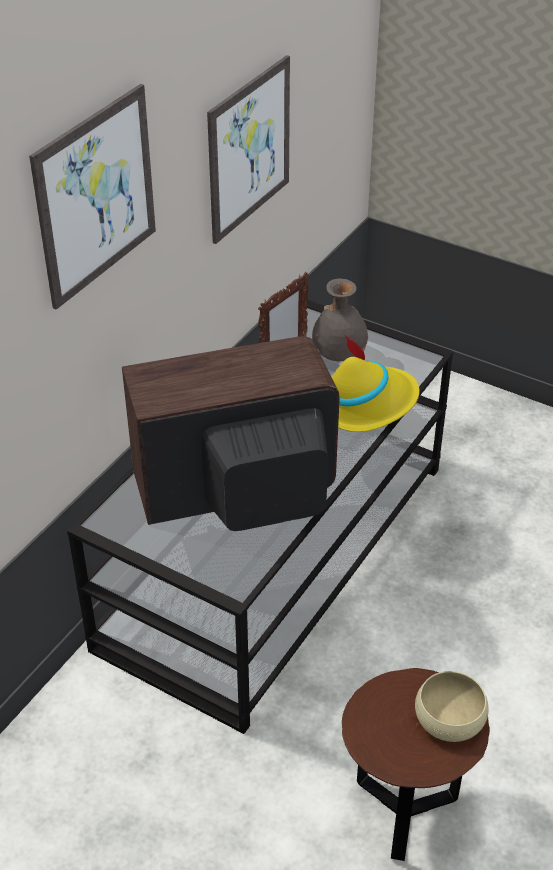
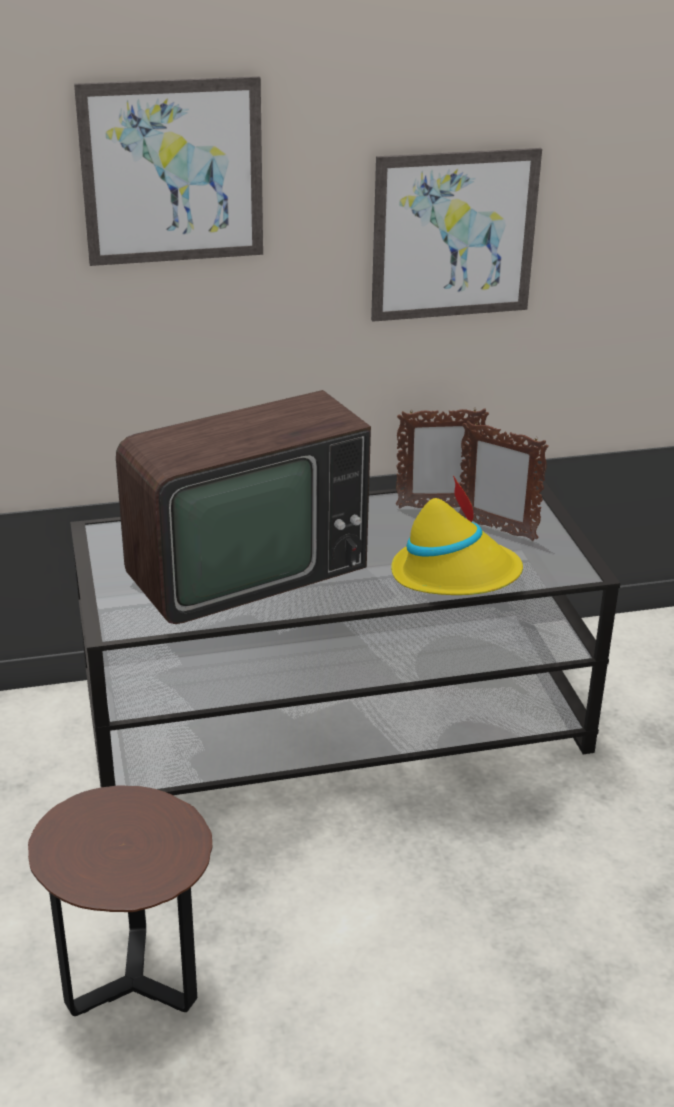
camera: 45 degrees right, 10 degrees down
television [122,336,340,531] -> television turned 120 degrees clockwise [116,390,371,624]
grey vase [312,279,368,362] -> picture frame [458,420,549,541]
beige bowl [415,671,489,742] -> none

